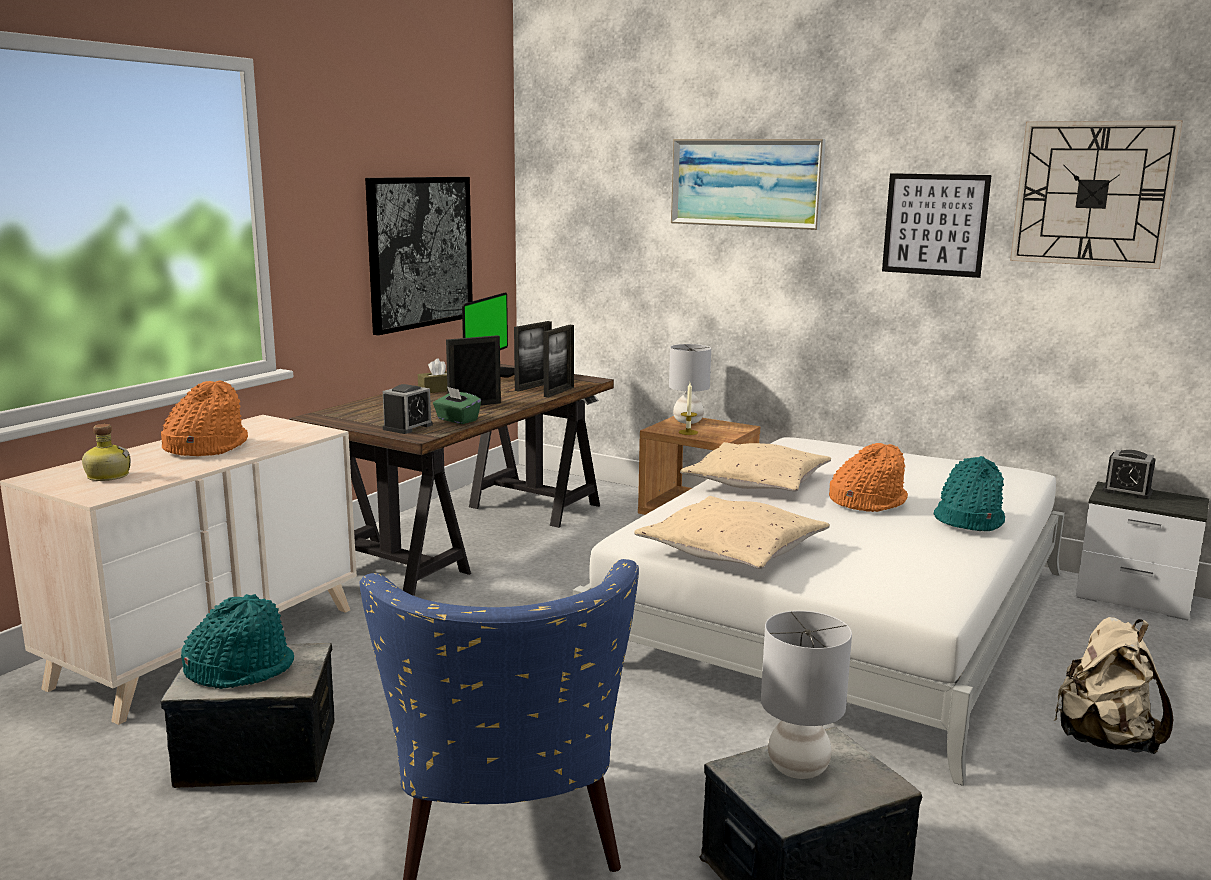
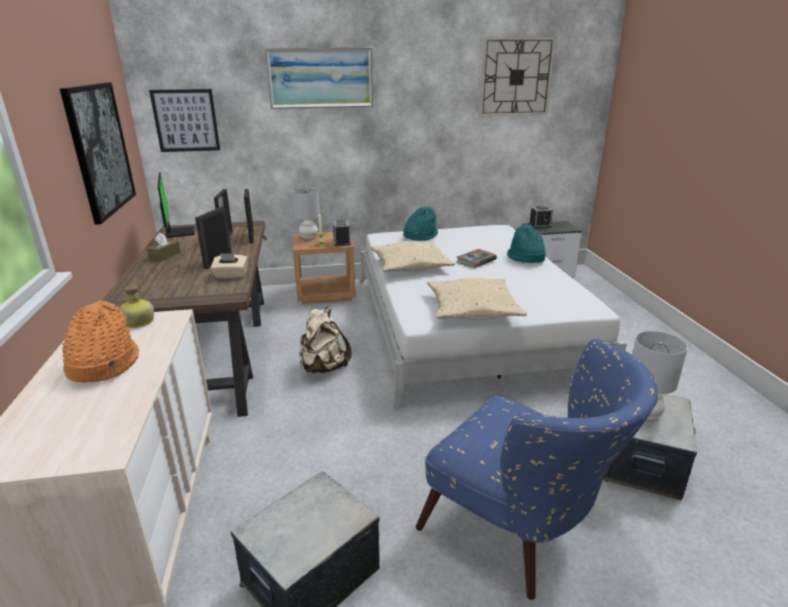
camera: 40 degrees left, 10 degrees up
bottle [82,424,131,481] -> bottle moved to [120,285,154,328]
turquoise hat [181,594,294,689] -> turquoise hat moved to [403,207,438,241]
alarm clock [383,384,433,434] -> alarm clock moved to [333,220,351,246]
green tissue box [433,387,481,424] -> beige tissue box [211,253,248,279]
orange hat [829,443,908,512] -> book [457,249,497,268]
picture [882,173,992,278] -> picture moved to [149,89,220,152]
beige backpack [1054,617,1173,754] -> beige backpack moved to [299,307,351,373]

